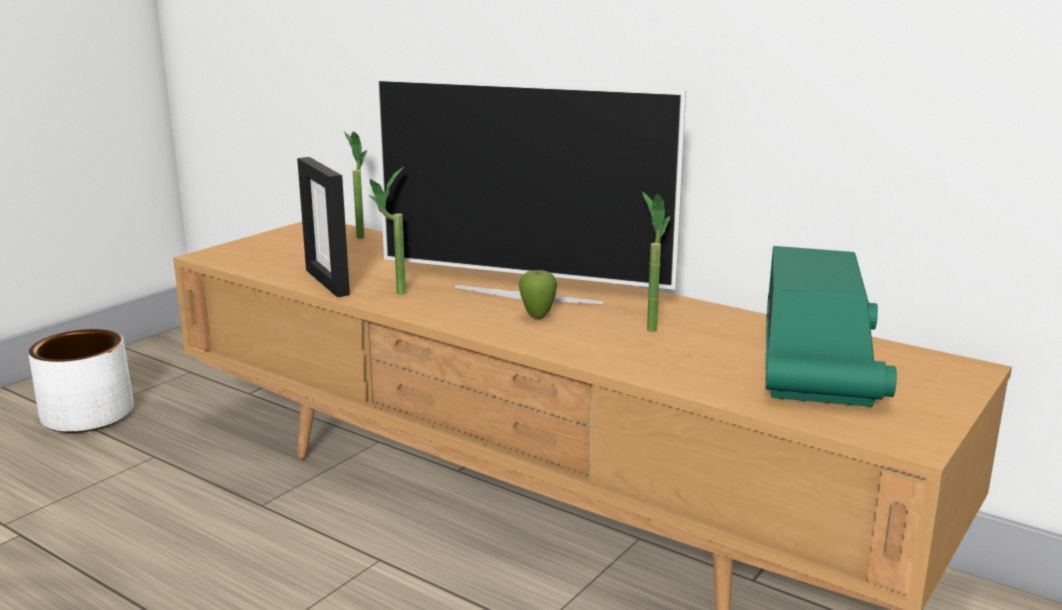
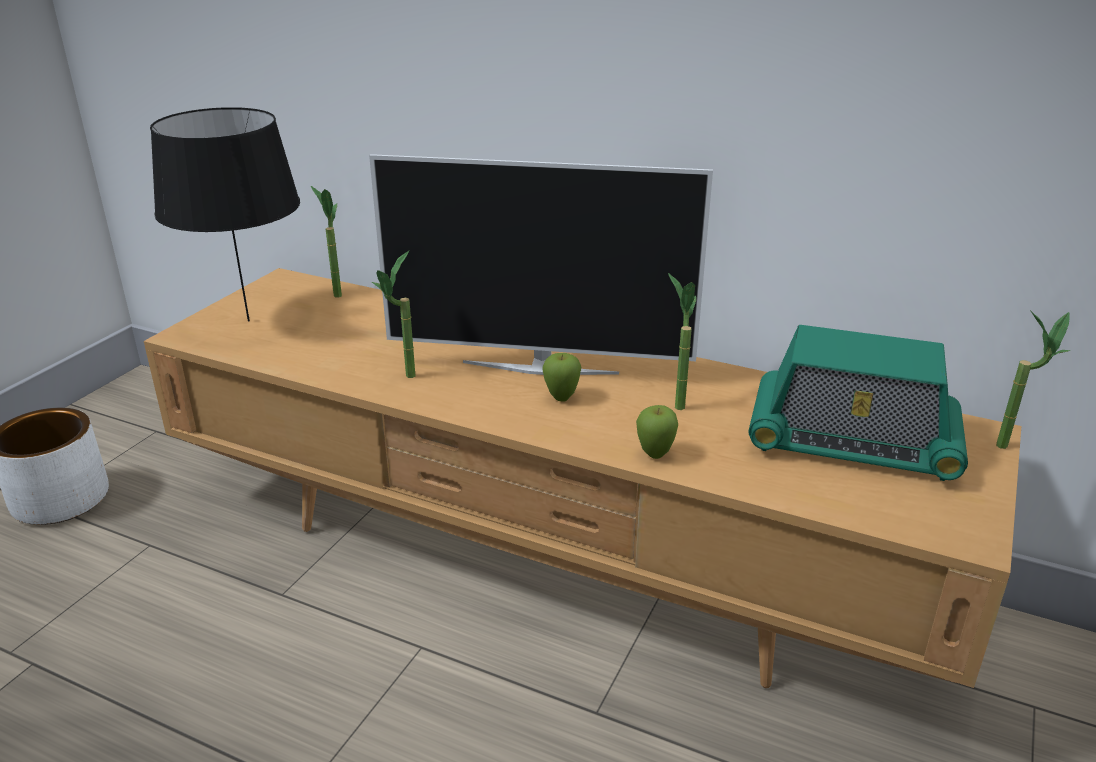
camera: 10 degrees left, 10 degrees up
picture frame [297,157,350,297] -> none
radio [766,246,897,407] -> radio turned 105 degrees clockwise [749,325,968,481]
none -> black table lamp [150,107,300,321]
none -> apple [636,405,678,459]
none -> potted plant [996,309,1071,449]

